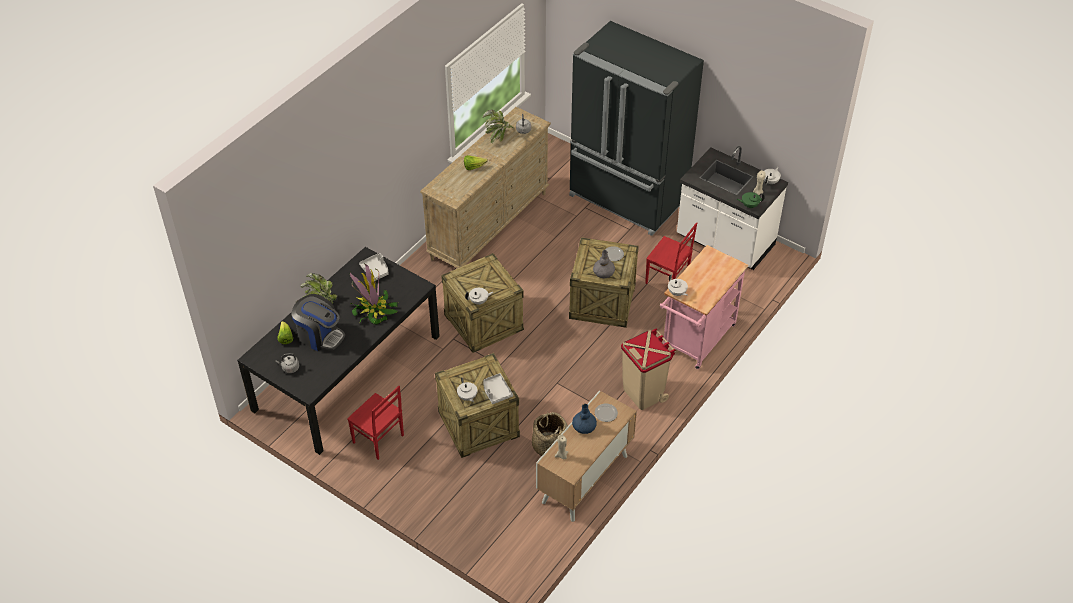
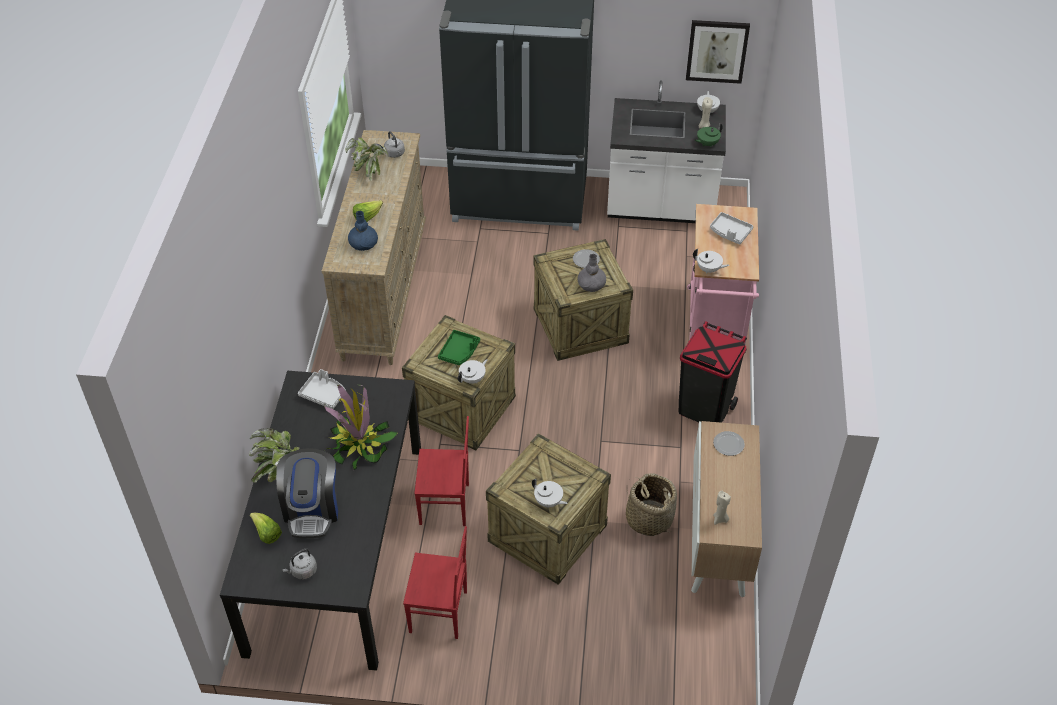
camera: 30 degrees left, 0 degrees up
coffee machine [291,294,345,351] -> coffee machine turned 90 degrees clockwise [276,448,338,538]
grey tray [483,373,513,404] -> grey tray moved to [710,212,754,245]
blue vase [572,404,597,434] -> blue vase moved to [348,211,378,251]
beige trash can [621,329,676,410] -> black trash can [678,321,747,423]
red chair [645,222,697,284] -> red chair moved to [414,416,469,526]
none -> green tray [438,330,480,365]
none -> picture [686,20,750,84]

